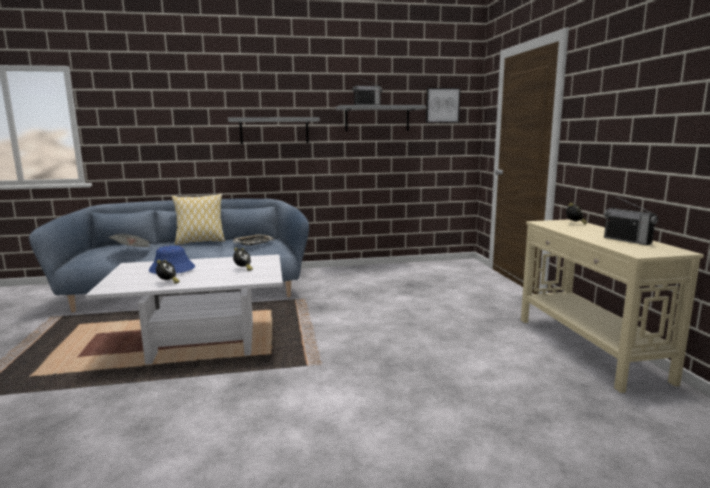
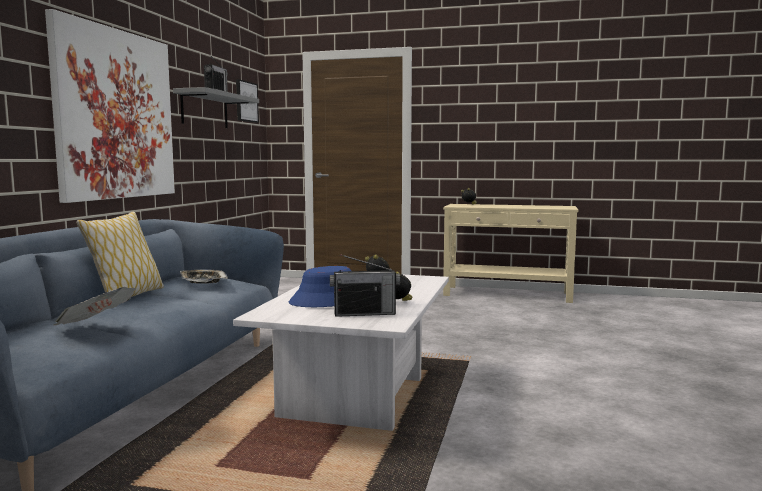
camera: 65 degrees left, 5 degrees down
grey shelf [228,117,320,144] -> picture [45,9,175,203]
radio [604,196,658,245] -> radio moved to [330,254,400,317]

